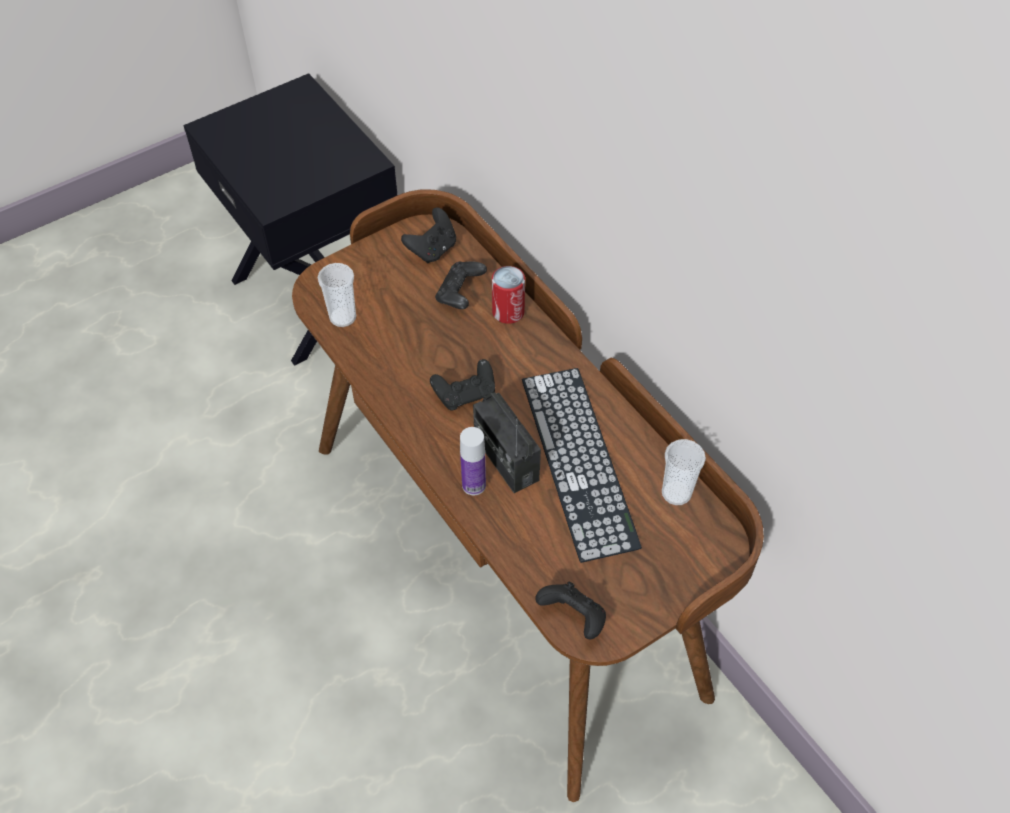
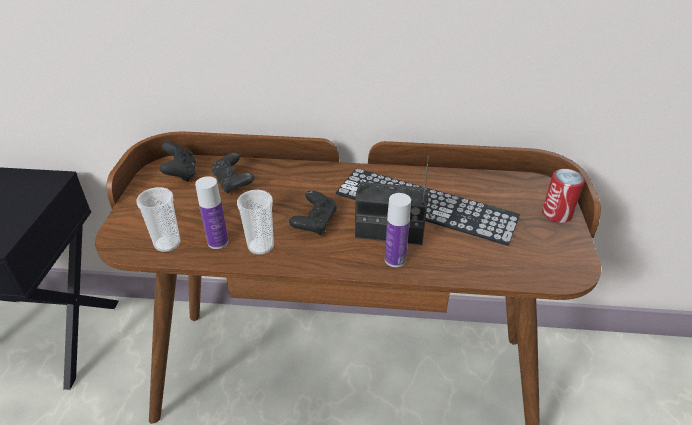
camera: 50 degrees left, 15 degrees down
can [492,266,525,324] -> can moved to [542,169,585,223]
black game controller [535,582,606,639] -> none
cup [662,439,706,505] -> cup moved to [237,190,274,255]
none -> bottle [195,176,228,249]

